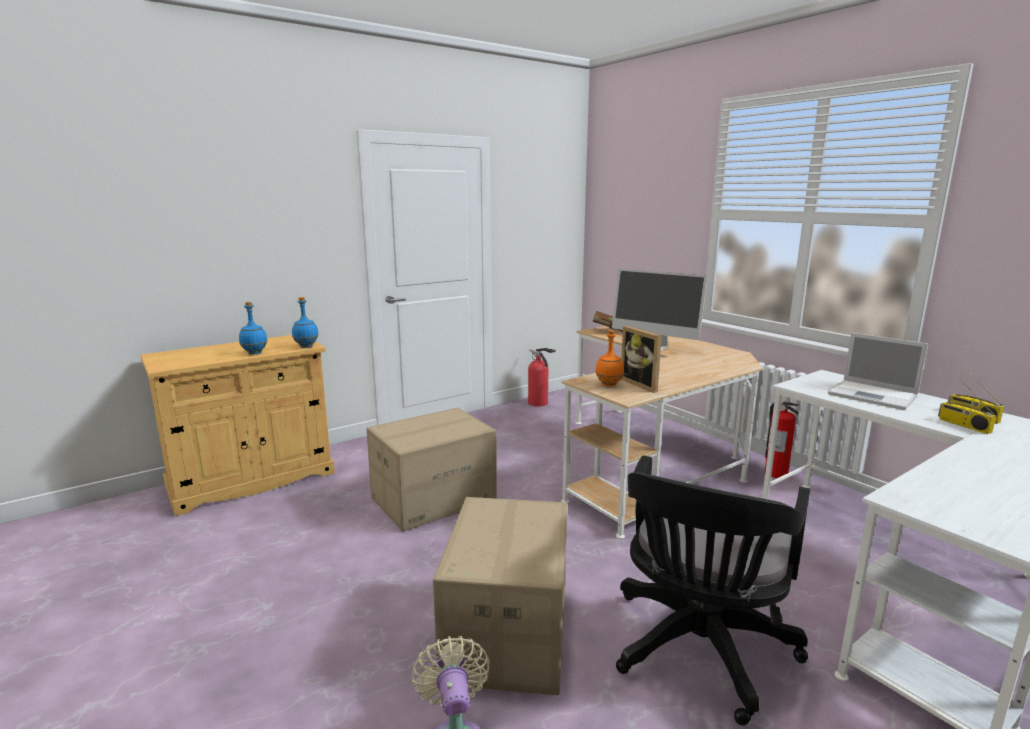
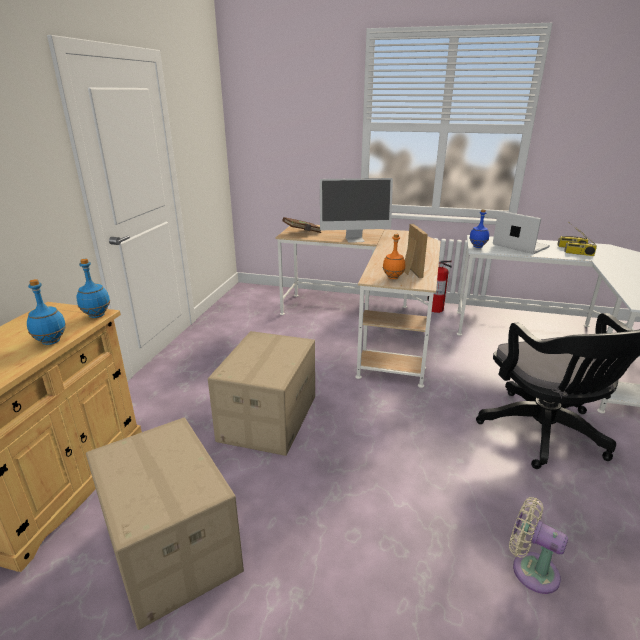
camera: 40 degrees left, 10 degrees up
cardboard box [433,497,567,695] -> cardboard box moved to [86,417,244,630]
fire extinguisher [528,348,556,406] -> none
picture frame [621,326,662,393] -> picture frame turned 120 degrees counterclockwise [404,224,428,278]
laptop [828,333,928,410] -> laptop turned 135 degrees counterclockwise [493,211,550,254]
none -> blue bottle [469,209,489,248]

